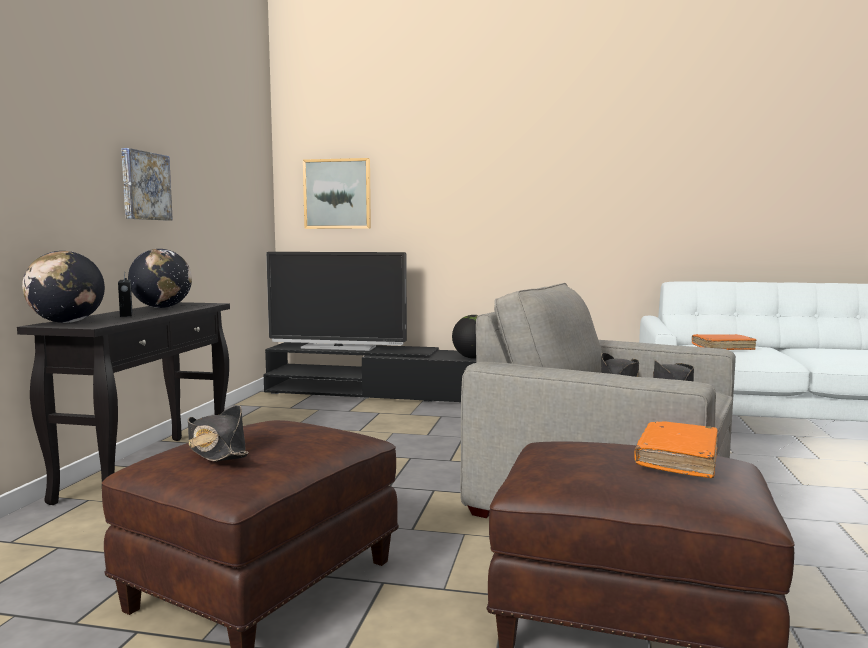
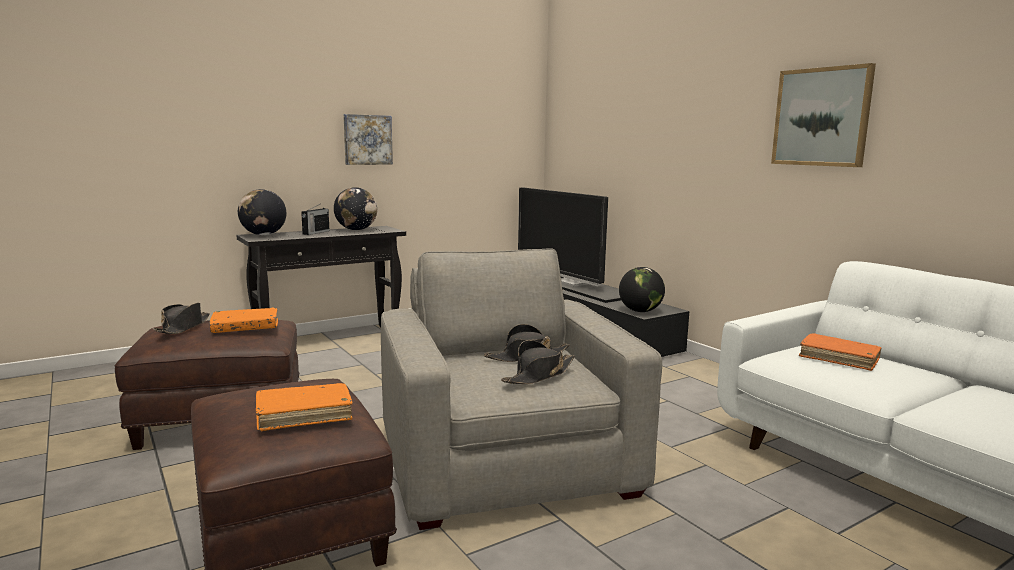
camera: 45 degrees right, 5 degrees up
picture [303,158,371,229] -> picture moved to [771,63,876,167]
none -> orange book [209,308,278,333]

